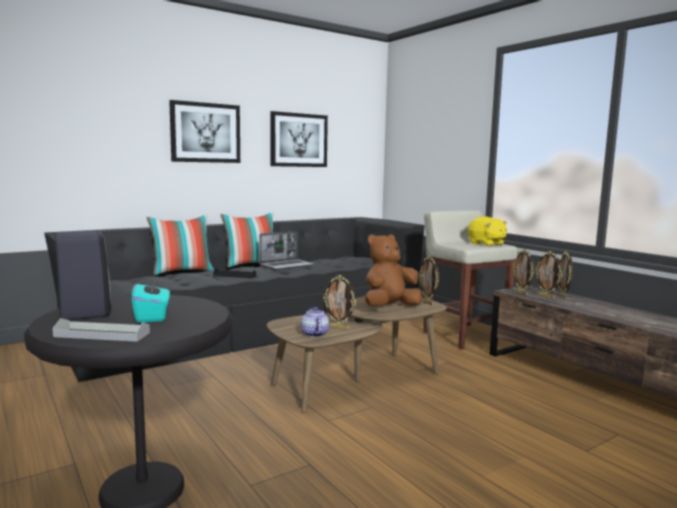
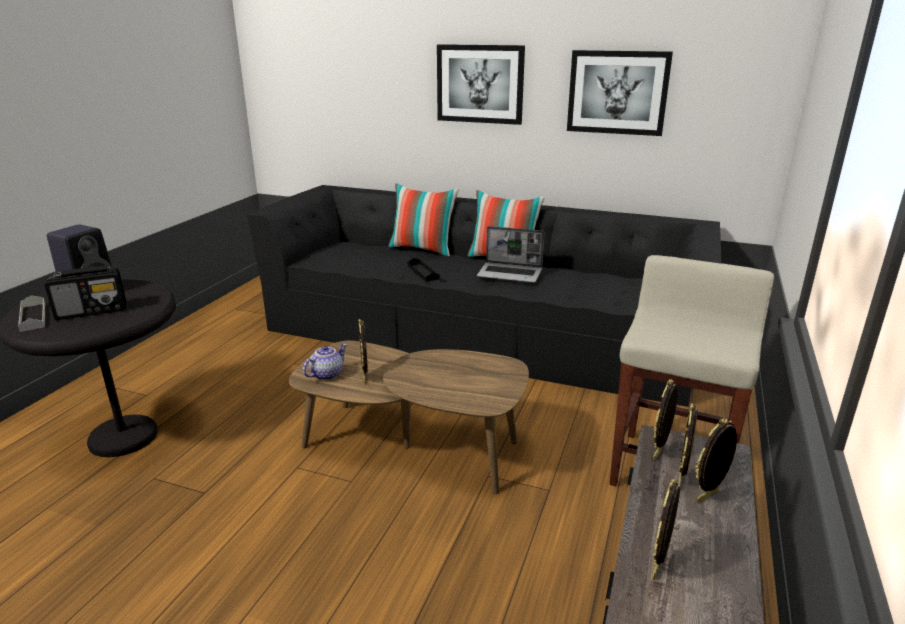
camera: 55 degrees right, 15 degrees up
turquoise tissue box [132,275,170,323] -> radio [44,265,126,320]
brown plush toy [365,234,422,306] -> none
picture frame [419,255,439,305] -> picture frame moved to [652,479,680,580]
yellow plush toy [468,216,507,246] -> none

